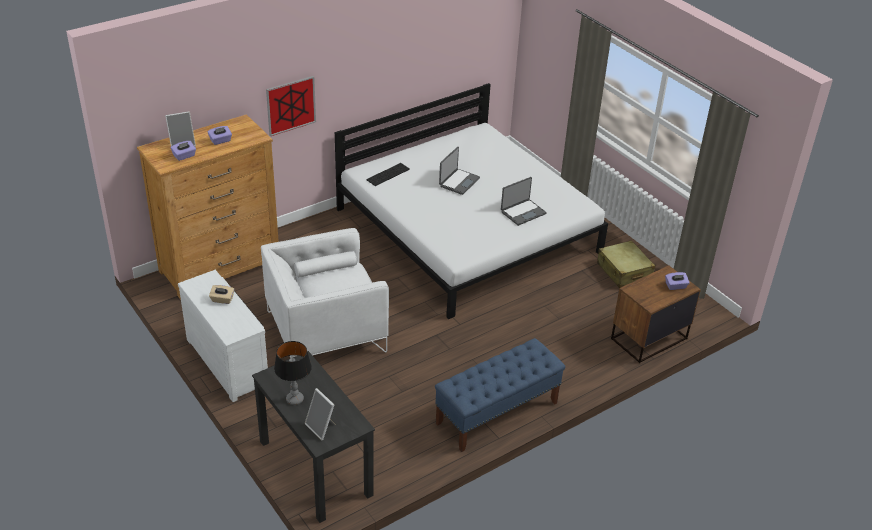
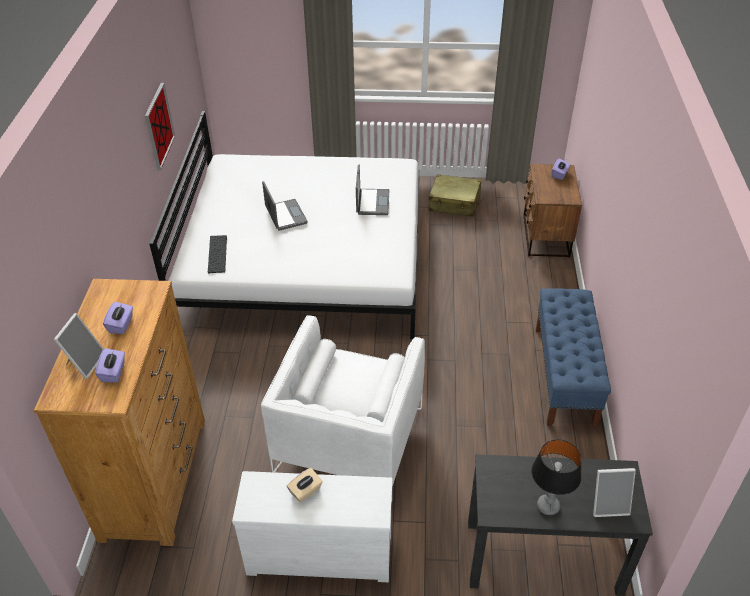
camera: 50 degrees left, 5 degrees up
picture [266,76,316,136] -> picture moved to [145,83,175,171]

